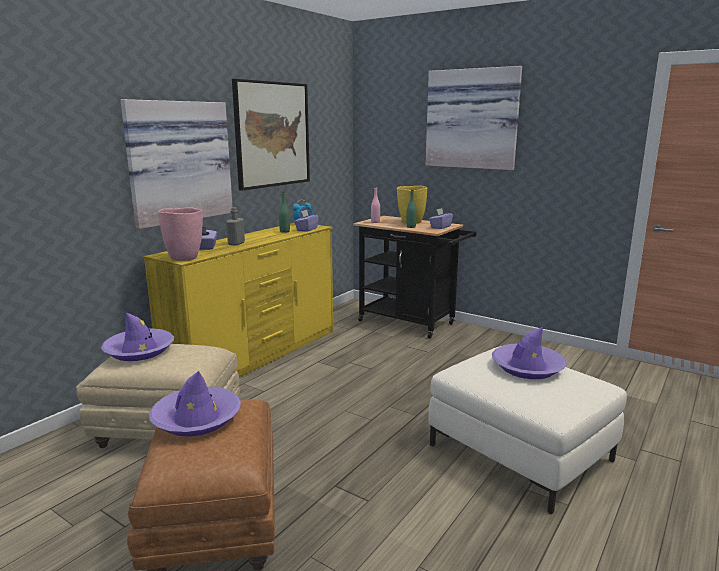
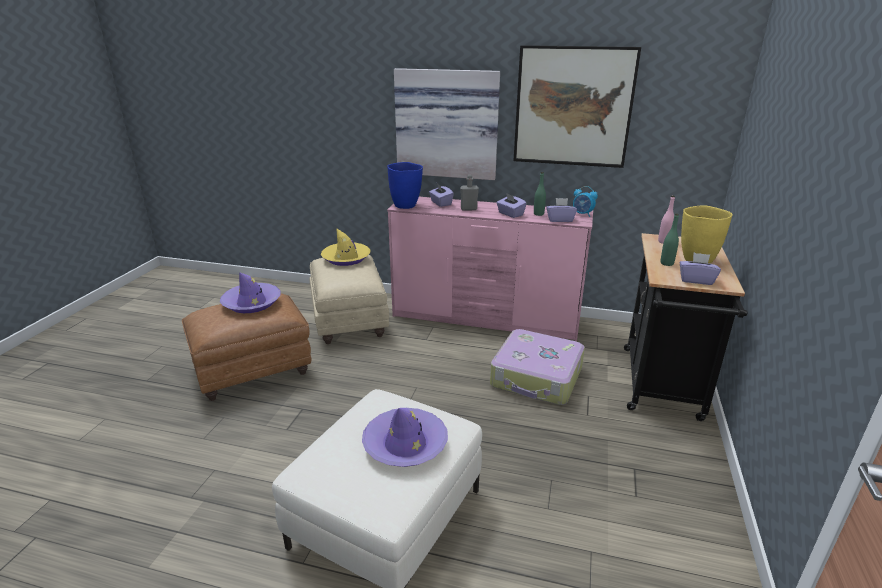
camera: 70 degrees right, 10 degrees up
purple hat [101,312,174,361] -> yellow hat [321,228,370,266]
yellow dresser [143,223,333,378] -> pink dresser [387,197,593,341]
pink vase [158,208,203,261] -> blue vase [387,162,423,209]
picture [426,66,522,170] -> none
none -> suitcase [490,329,585,405]
none -> purple tissue box [497,193,527,218]

